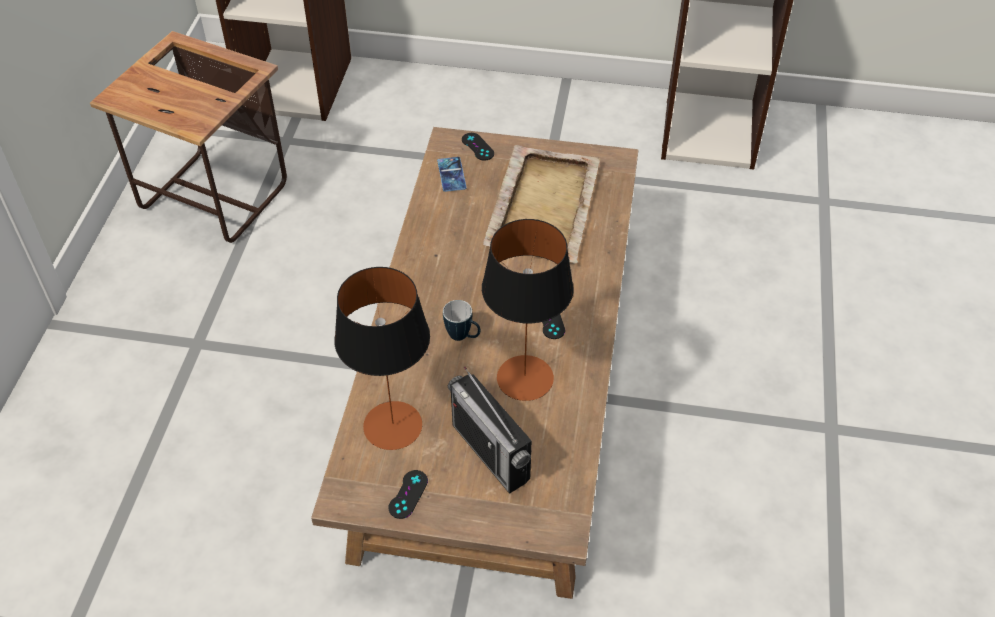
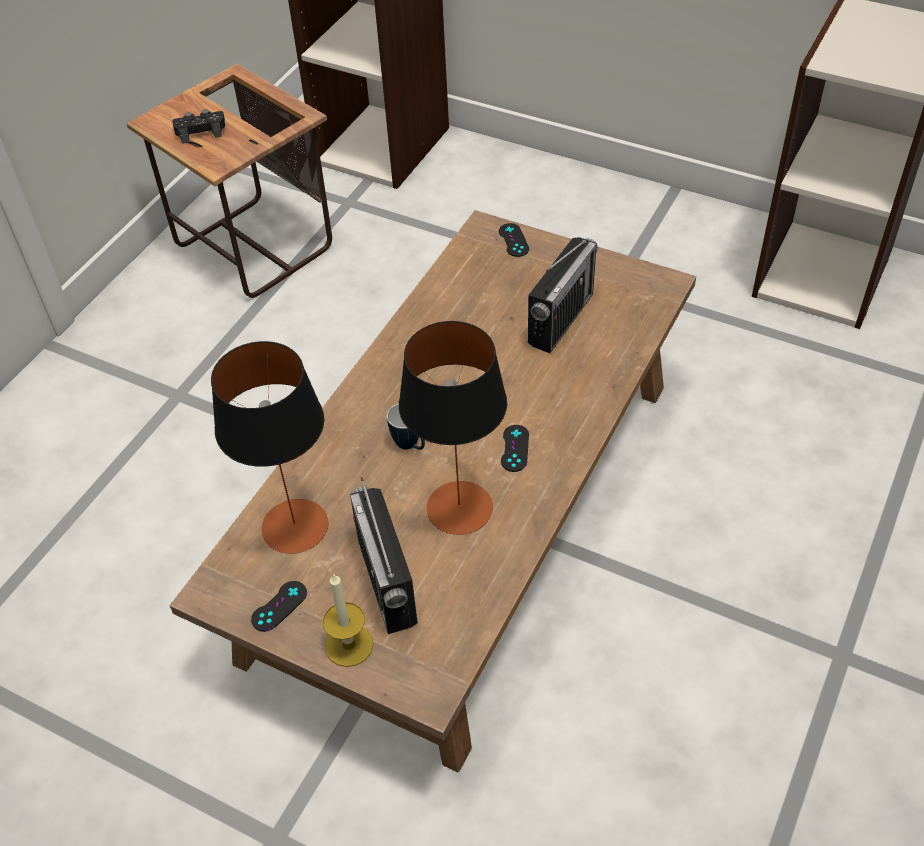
camera: 20 degrees right, 0 degrees up
phone [437,157,467,192] -> none
beige tray [483,145,600,263] -> radio [528,237,598,353]
none -> black game controller [172,109,225,144]
none -> candle [323,573,373,667]

